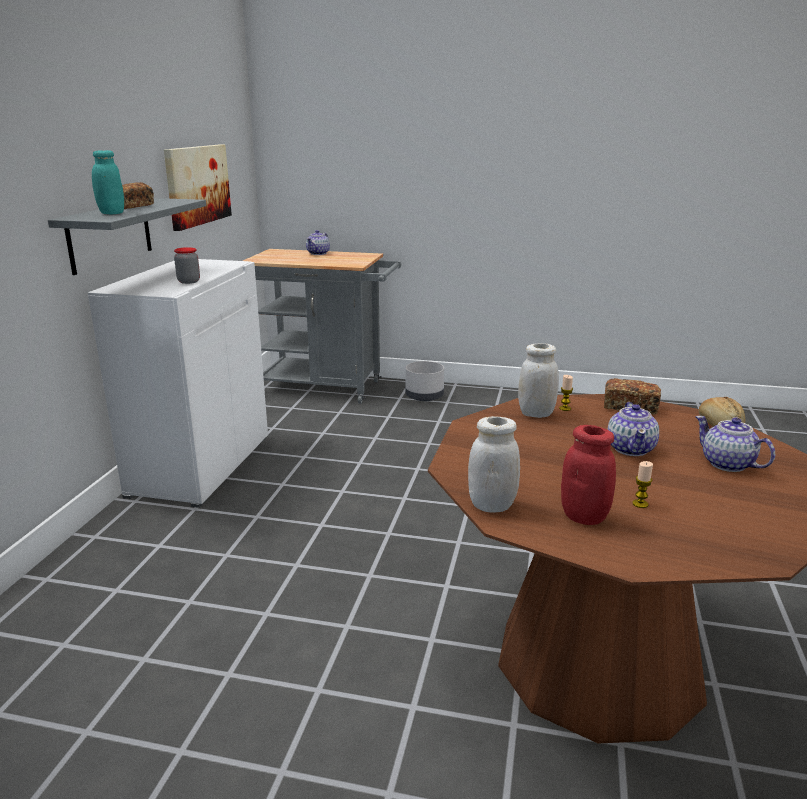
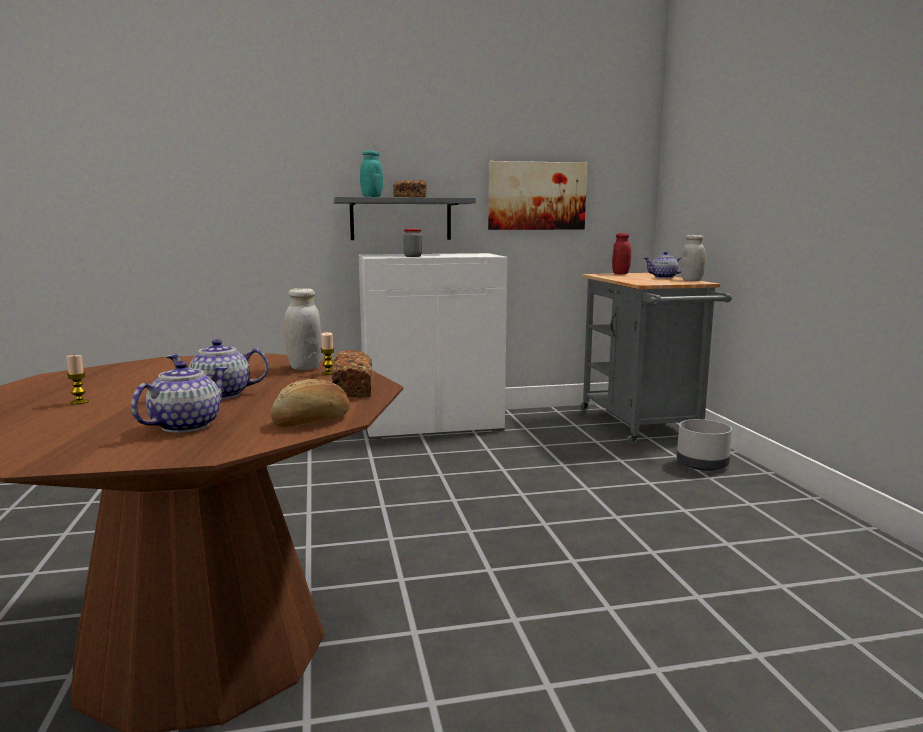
camera: 65 degrees right, 10 degrees down
white jar [468,416,520,513] -> white jar moved to [680,235,706,281]
red jar [561,425,616,525] -> red jar moved to [612,233,631,274]

